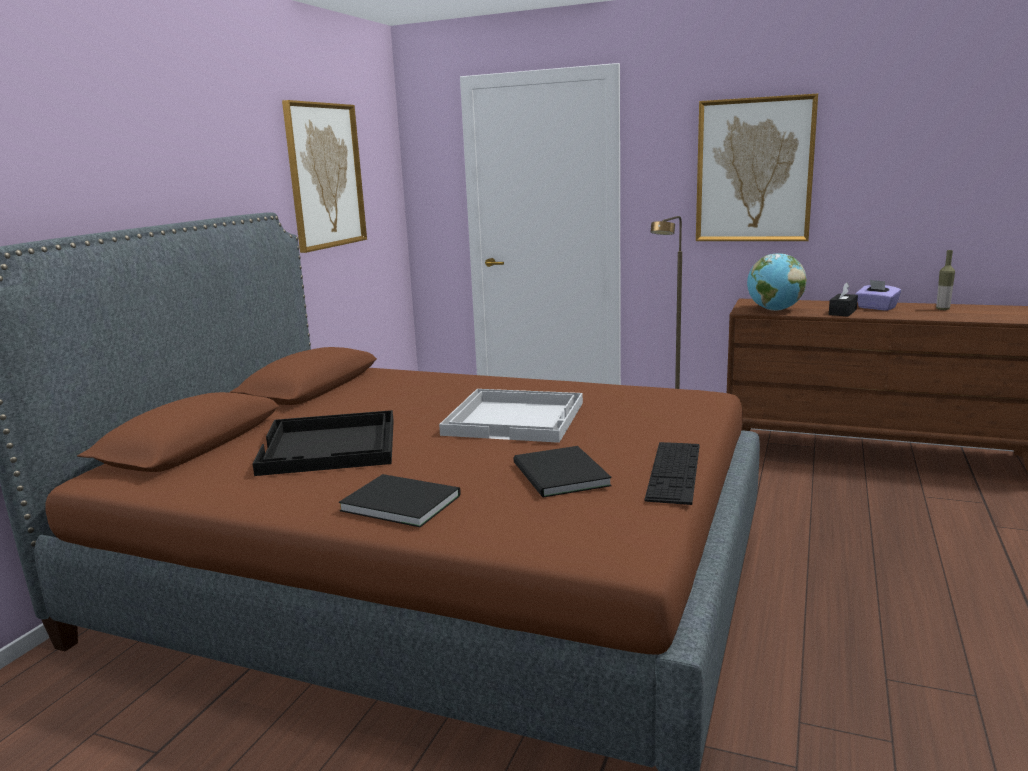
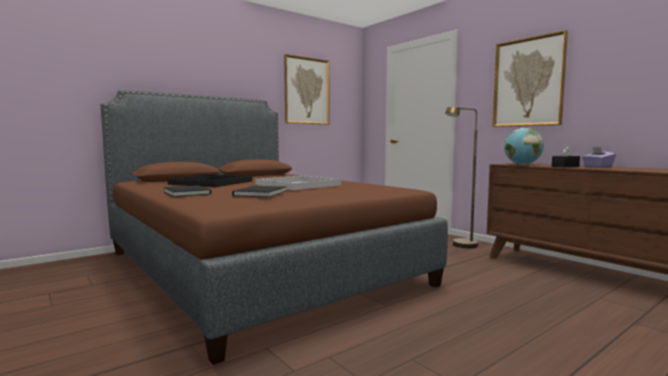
camera: 30 degrees right, 10 degrees down
keyboard [645,442,700,505] -> none
bottle [936,250,955,310] -> none

